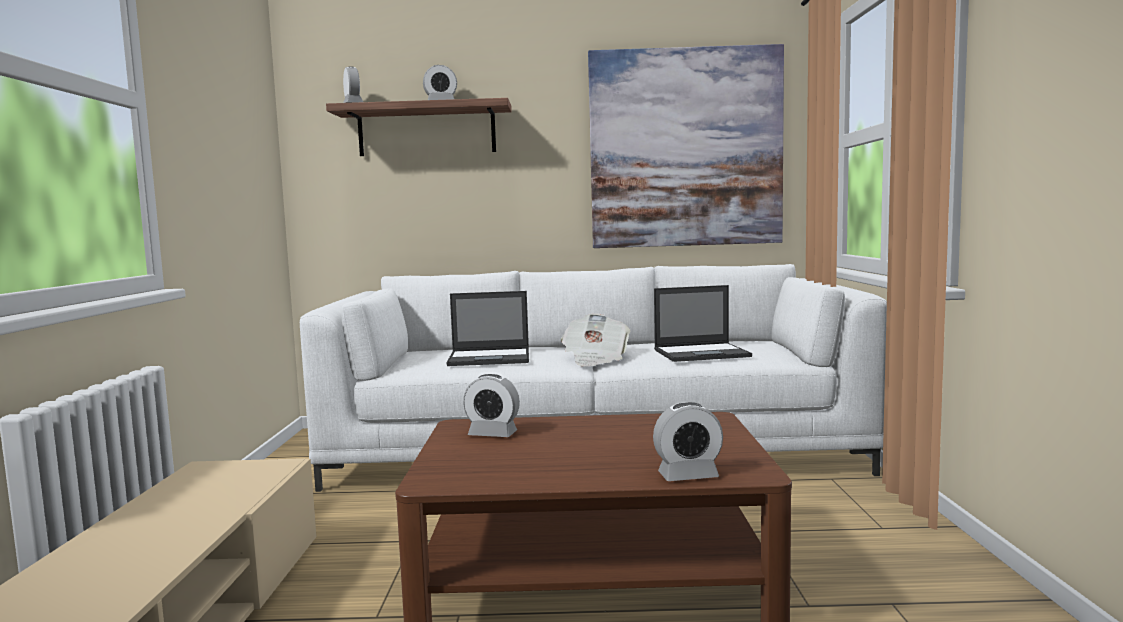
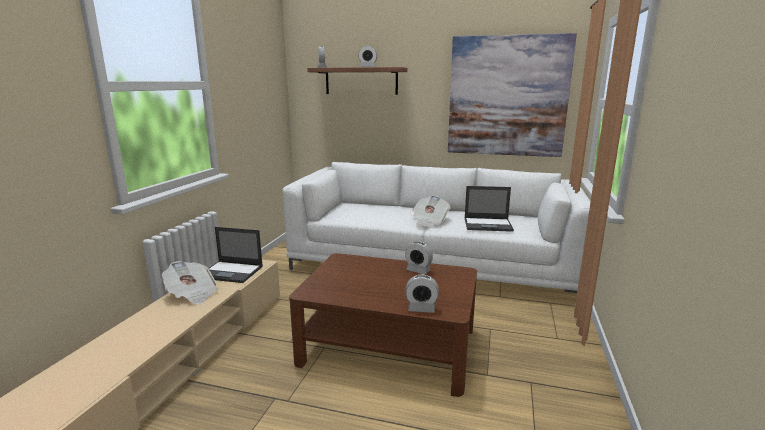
camera: 15 degrees right, 10 degrees up
laptop [446,291,529,366] -> laptop moved to [208,227,263,283]
alarm clock [463,374,520,437] -> alarm clock moved to [405,242,433,274]
none -> newspaper [162,261,218,305]

